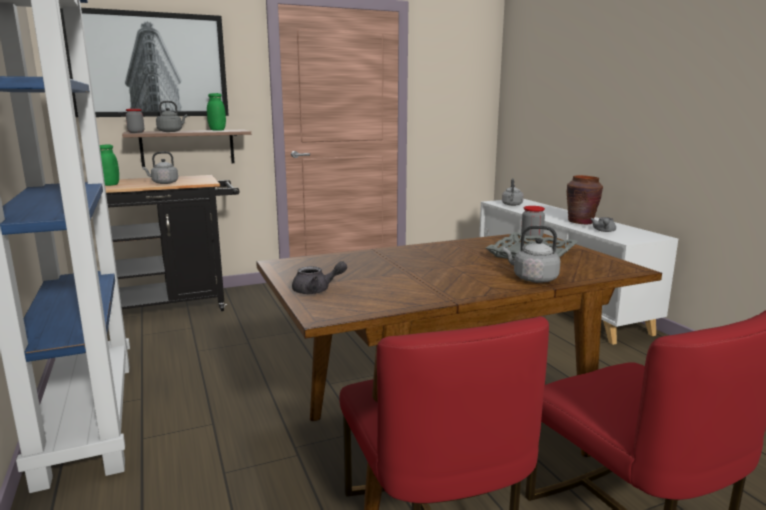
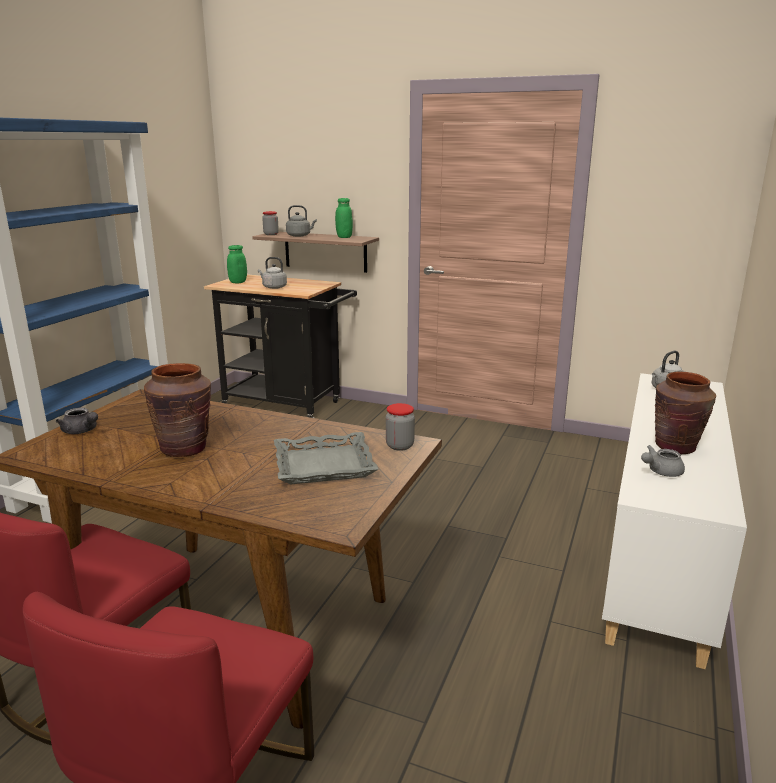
camera: 45 degrees right, 5 degrees up
picture [60,8,229,117] -> none
grey kettle [503,226,561,283] -> none
none -> brown vase [144,363,211,457]

